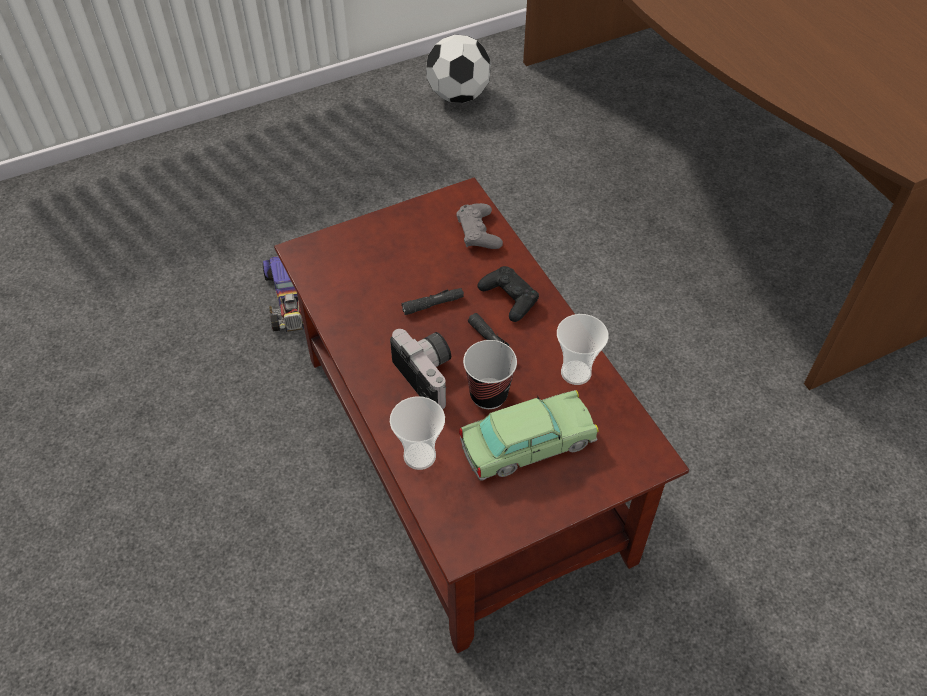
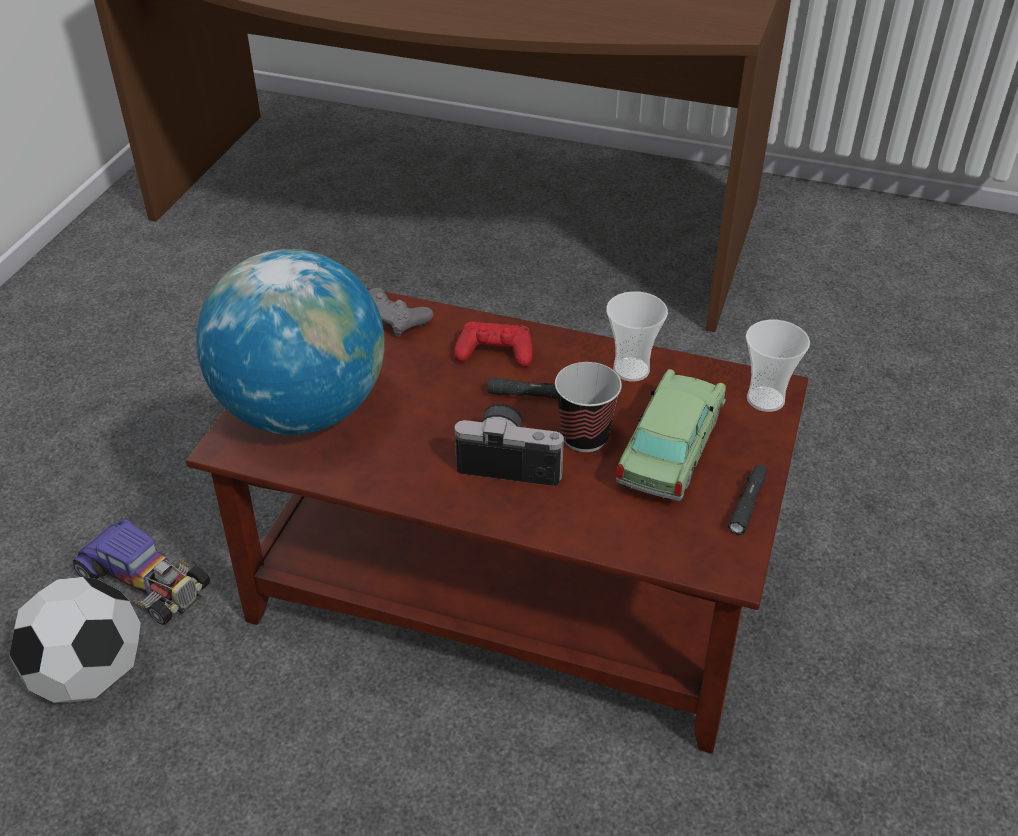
camera: 45 degrees left, 10 degrees down
cup [390,396,445,470] -> cup moved to [746,320,810,412]
black flashlight [401,288,464,315] -> black flashlight moved to [728,464,767,535]
football [426,35,491,103] -> football moved to [9,577,141,703]
black game controller [478,266,539,322] -> red game controller [454,322,533,367]
none -> globe [196,249,385,435]

